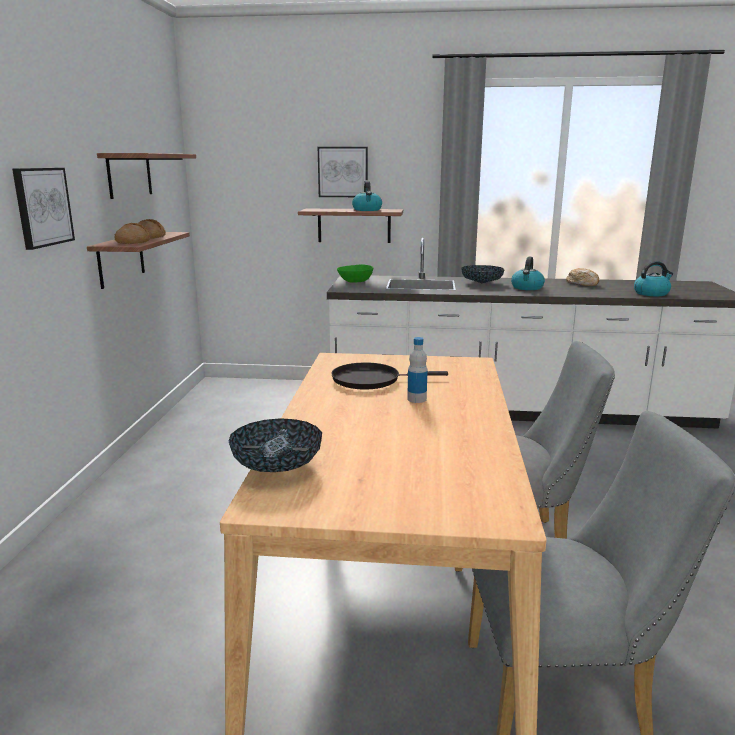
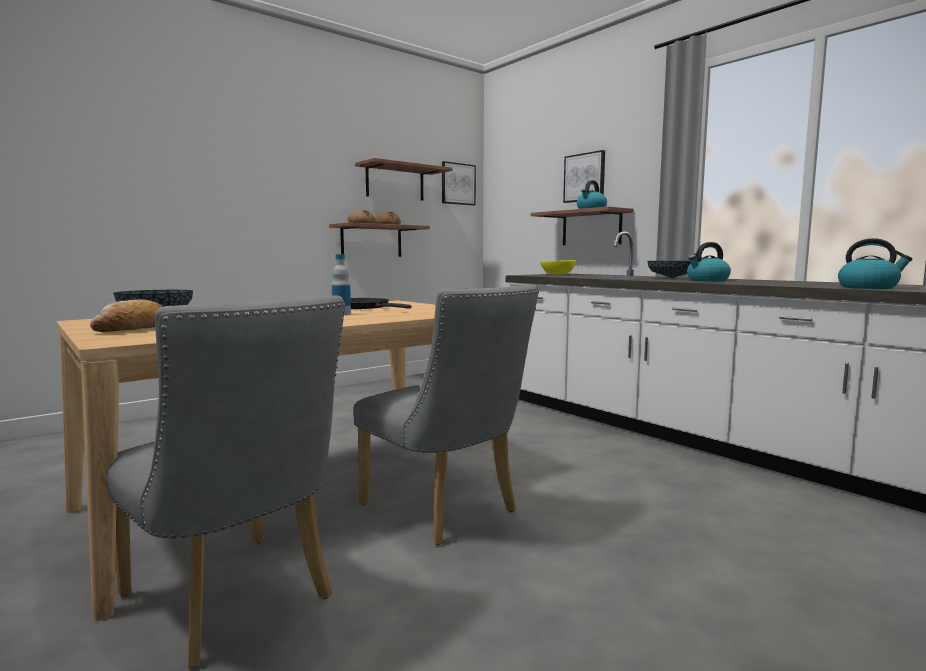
camera: 45 degrees right, 10 degrees down
picture [12,168,75,250] -> picture moved to [442,161,476,205]
green bowl [337,264,373,283] -> yellow bowl [540,260,576,275]
bread [566,268,599,286] -> bread moved to [90,299,163,332]

